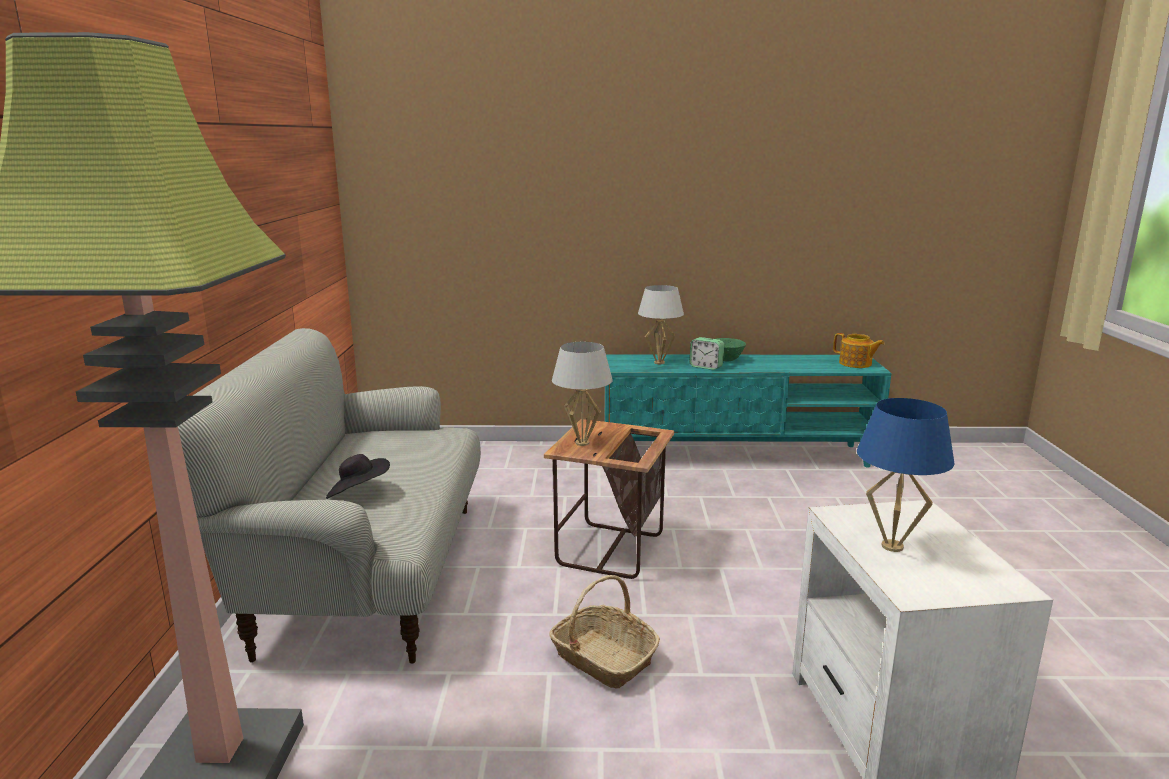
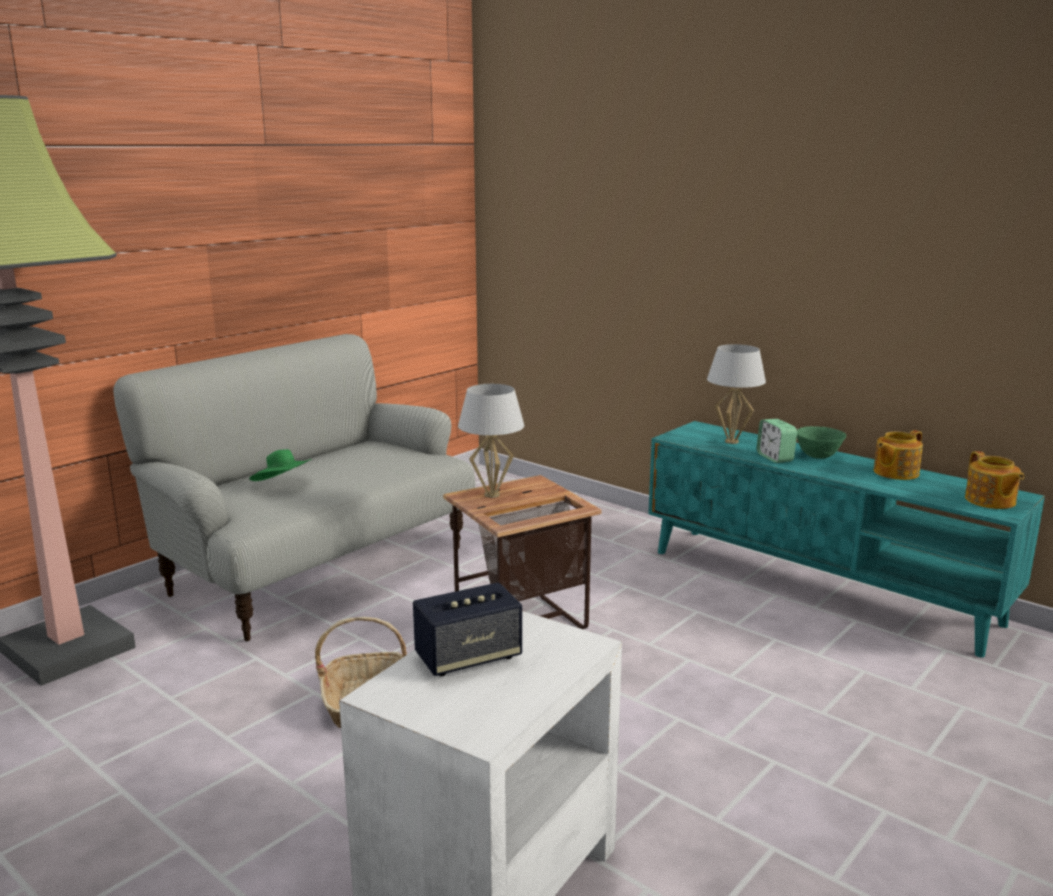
camera: 40 degrees right, 0 degrees up
black hat [326,454,390,499] -> green hat [249,449,311,481]
blue table lamp [857,398,955,552] -> speaker [413,582,522,676]
none -> teapot [874,430,923,480]

